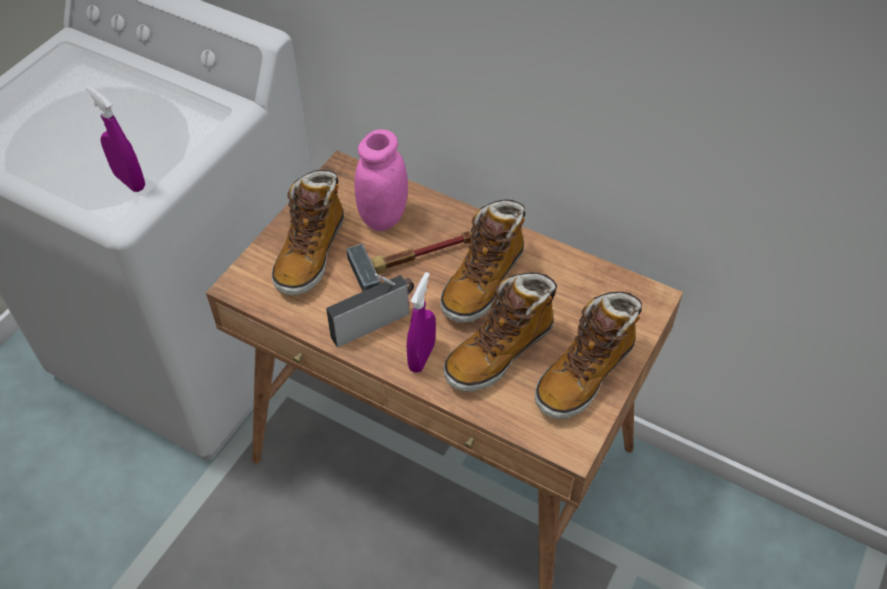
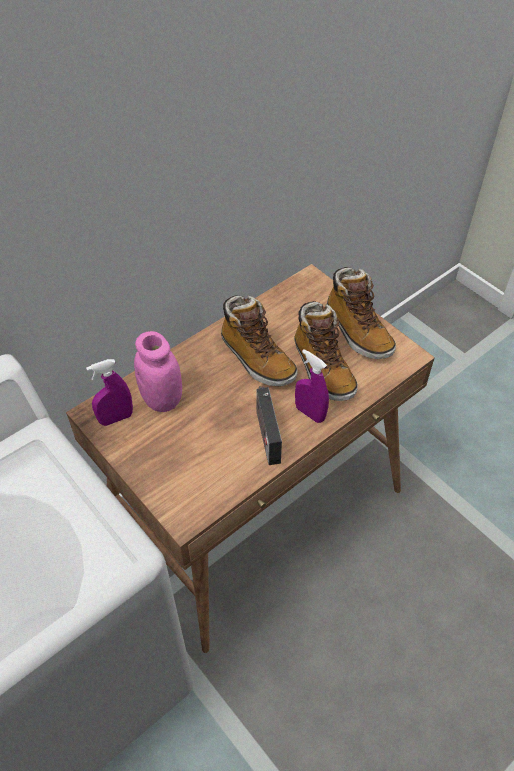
camera: 70 degrees left, 0 degrees up
purple spray bottle [86,85,145,192] -> purple spray bottle moved to [86,359,133,426]
boot [272,170,344,296] -> none
hammer [347,231,472,291] -> none

